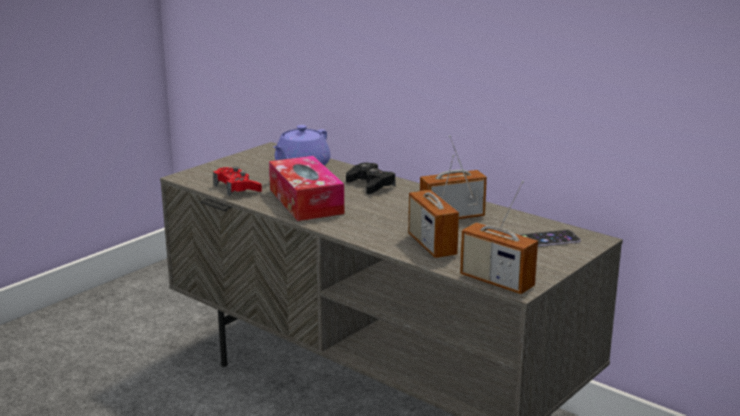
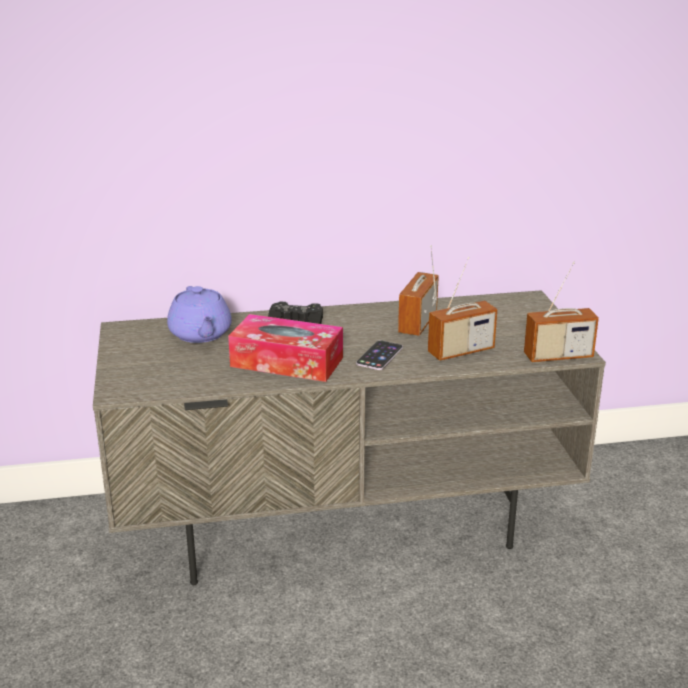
camera: 50 degrees left, 5 degrees up
red game controller [213,166,262,196] -> none
radio [408,154,459,258] -> radio turned 45 degrees counterclockwise [428,257,497,361]
phone [520,230,581,247] -> phone moved to [356,340,403,370]

